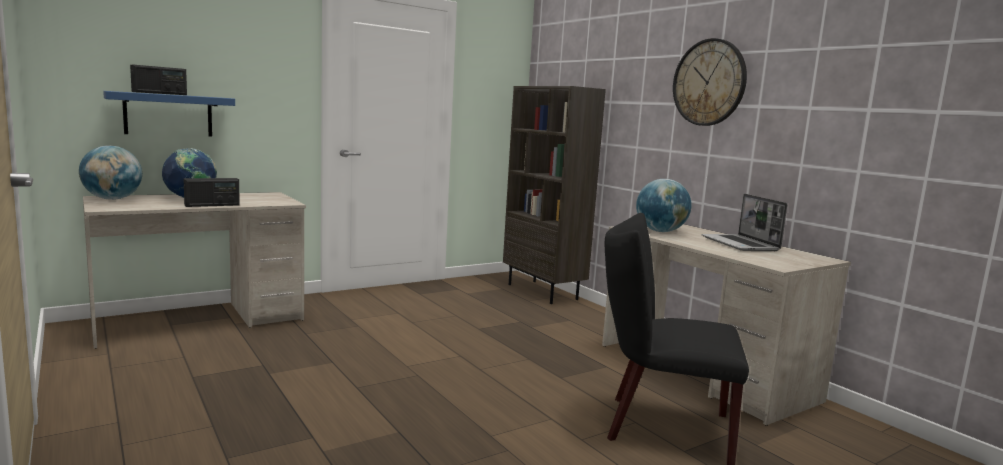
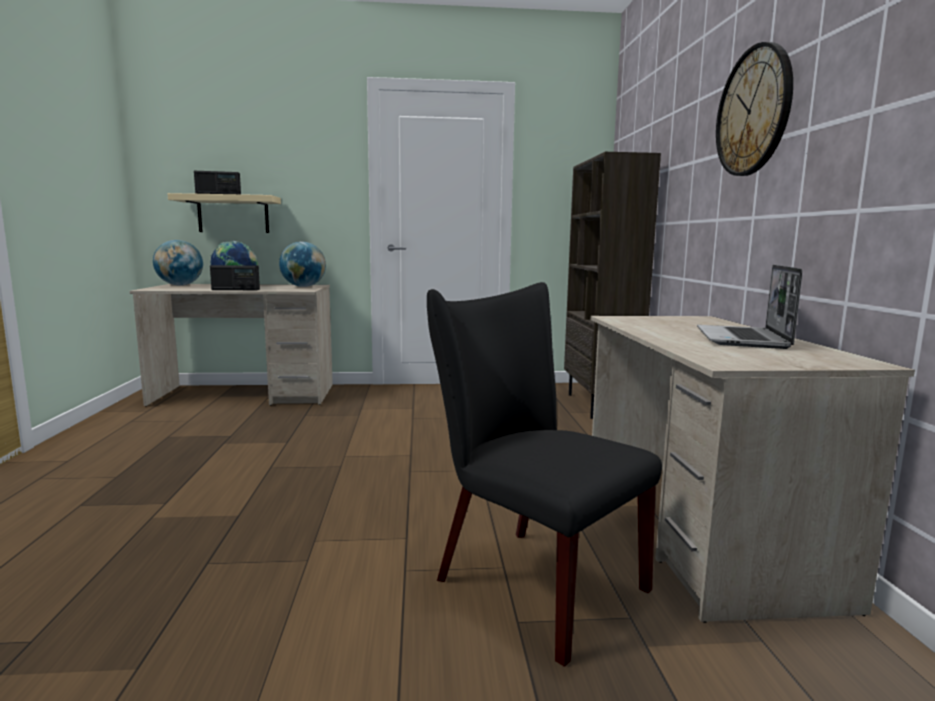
camera: 30 degrees right, 0 degrees up
blue shelf [103,91,235,136] -> beige shelf [167,193,281,233]
globe [636,179,692,232] -> globe moved to [279,241,326,287]

